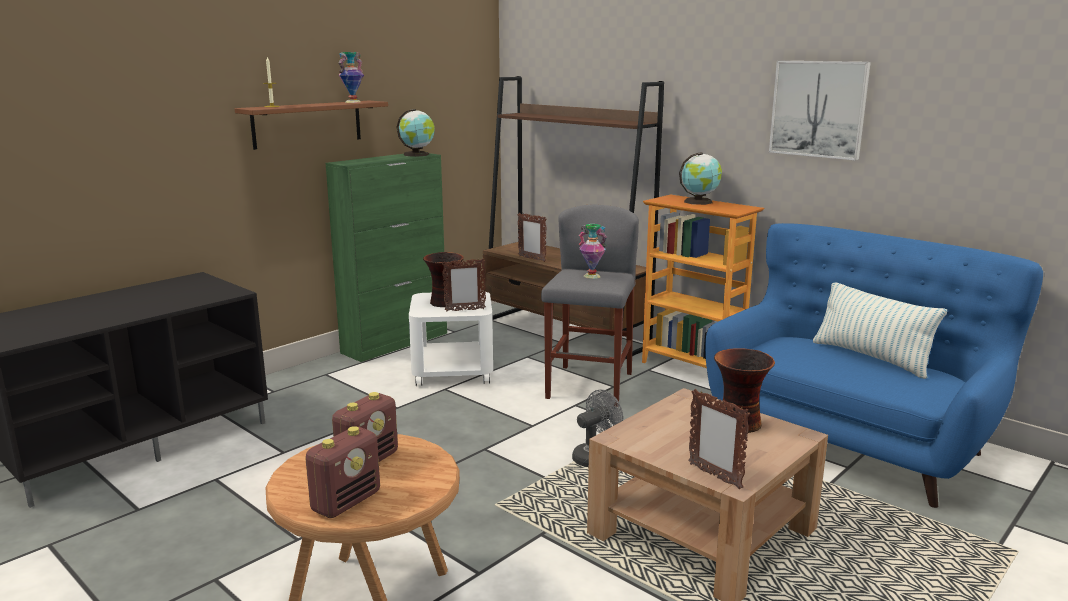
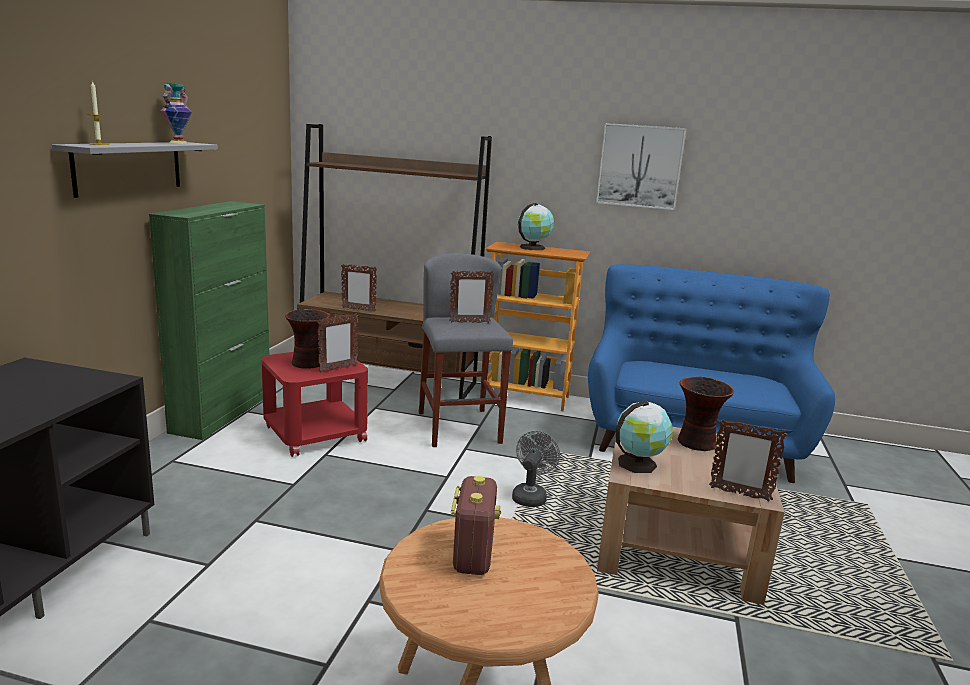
camera: 30 degrees left, 0 degrees up
brown shelf [235,101,388,150] -> grey shelf [52,142,218,198]
radio [305,426,380,518] -> none
globe [397,109,435,157] -> globe moved to [616,401,673,473]
white side table [409,291,493,386] -> red side table [261,348,368,457]
vase [579,224,607,279] -> picture frame [449,270,495,323]
pillow [813,282,947,379] -> none

